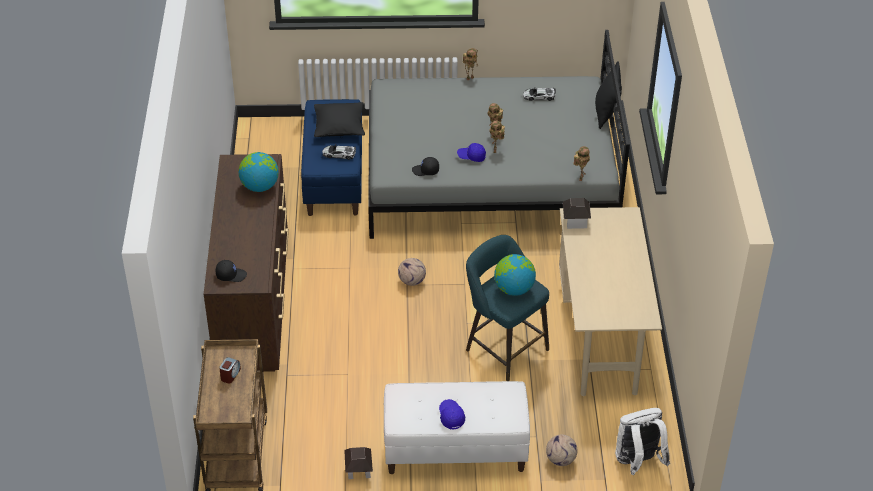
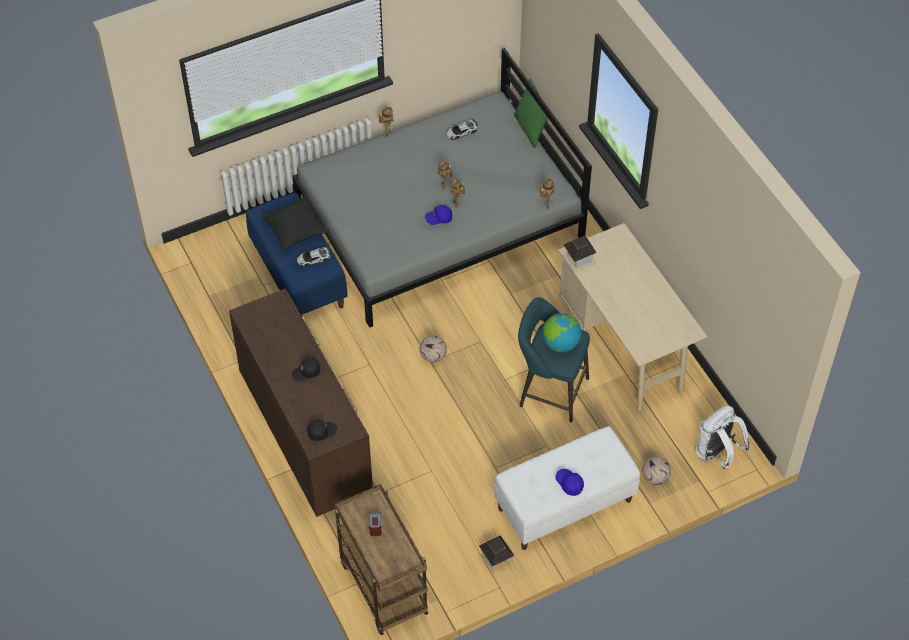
camera: 25 degrees left, 10 degrees up
globe [239,152,279,192] -> none
black cap [412,157,439,176] -> black cap moved to [292,357,320,382]
black pillow [595,61,622,129] -> green pillow [514,79,551,148]

